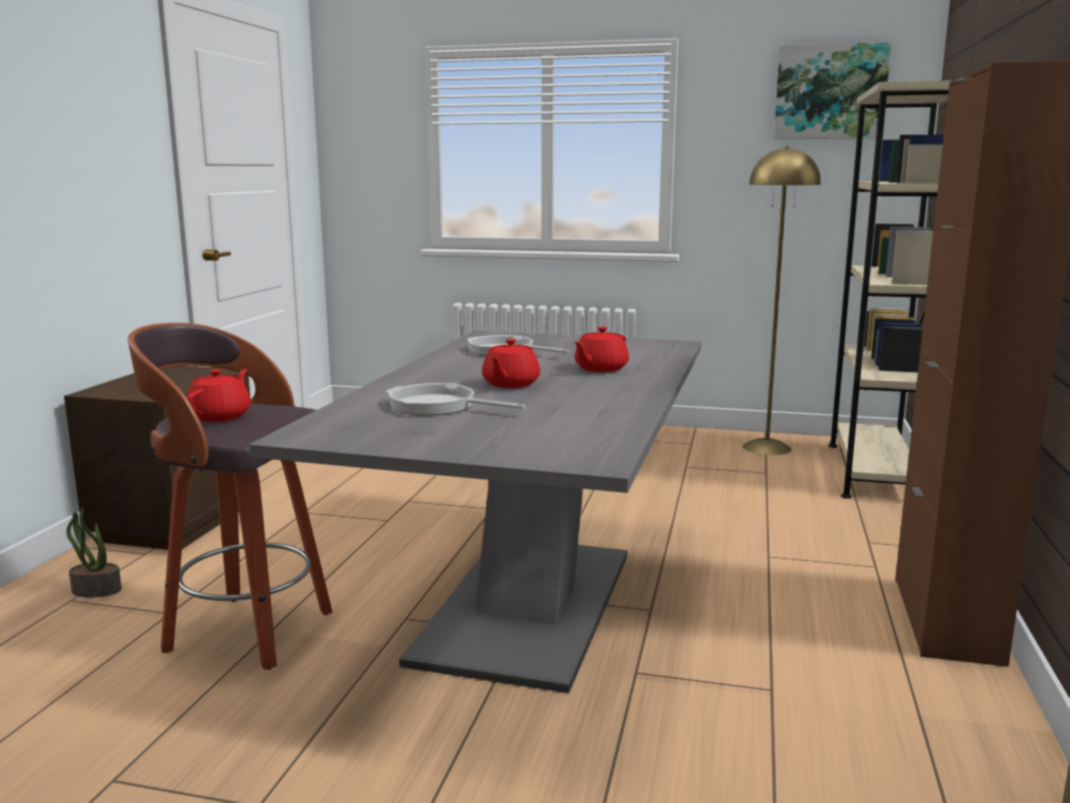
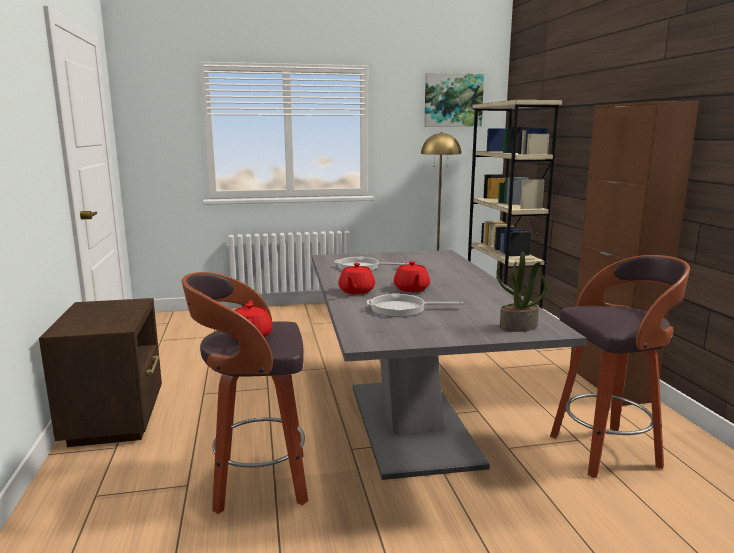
camera: 25 degrees left, 0 degrees up
potted plant [66,508,122,597] -> potted plant moved to [497,252,547,332]
red teapot [574,327,629,372] -> red teapot moved to [338,263,375,294]
none -> stool [550,255,690,478]

